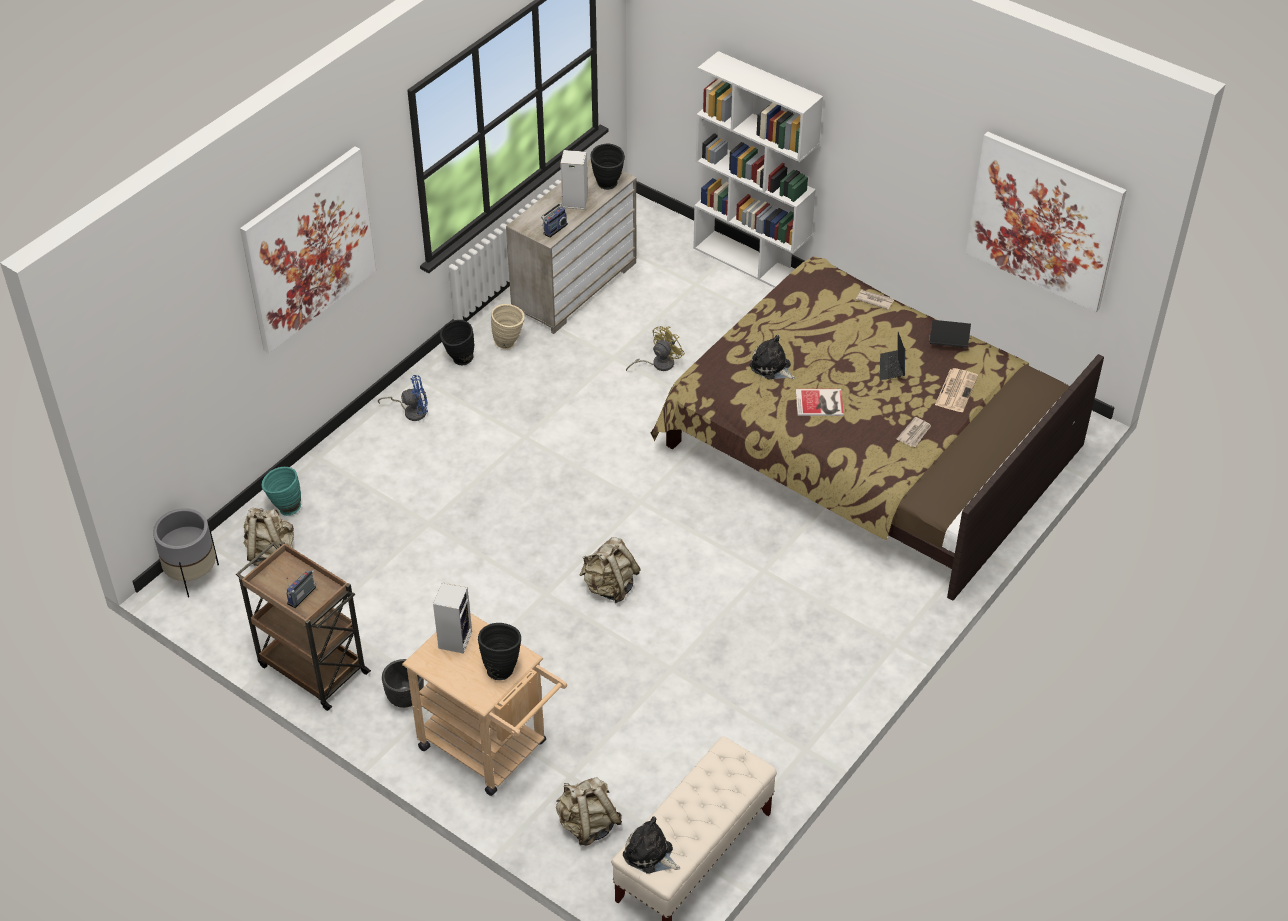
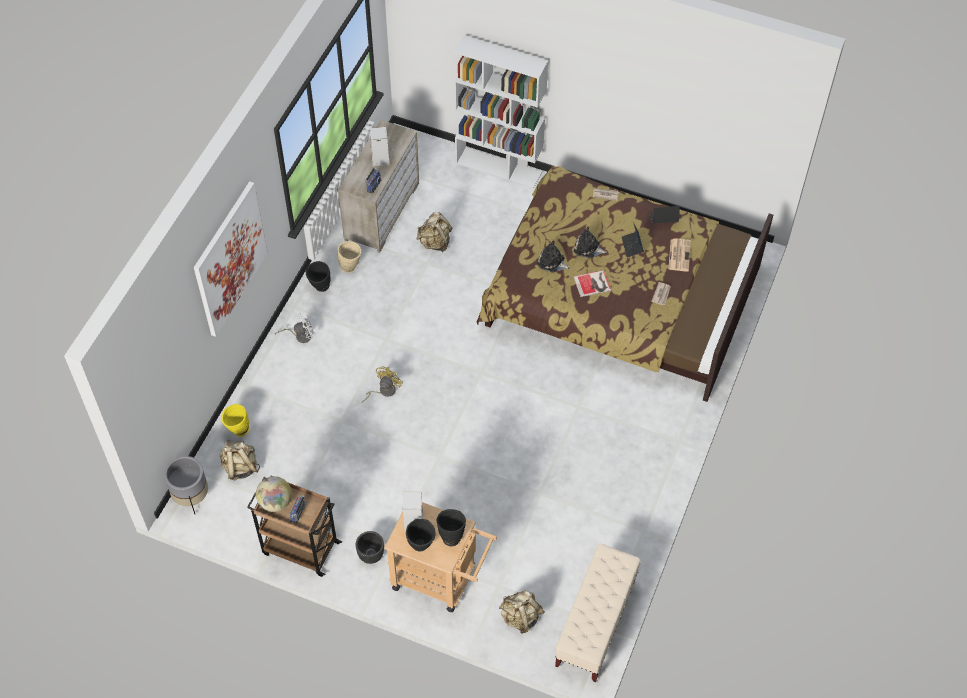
camera: 15 degrees left, 10 degrees up
turquoise vase [262,467,301,516] -> yellow vase [221,404,249,437]
blue fan [378,375,428,421] -> white fan [275,312,315,343]
beige backpack [579,537,641,603] -> beige backpack moved to [417,212,452,252]
black vase [590,144,625,190] -> black vase moved to [406,519,436,552]
plush toy [623,816,680,874] -> plush toy moved to [574,227,607,258]
yellow fan [626,326,685,371] -> yellow fan moved to [362,367,403,402]
picture [966,132,1127,312] -> none
none -> globe [256,476,292,512]

